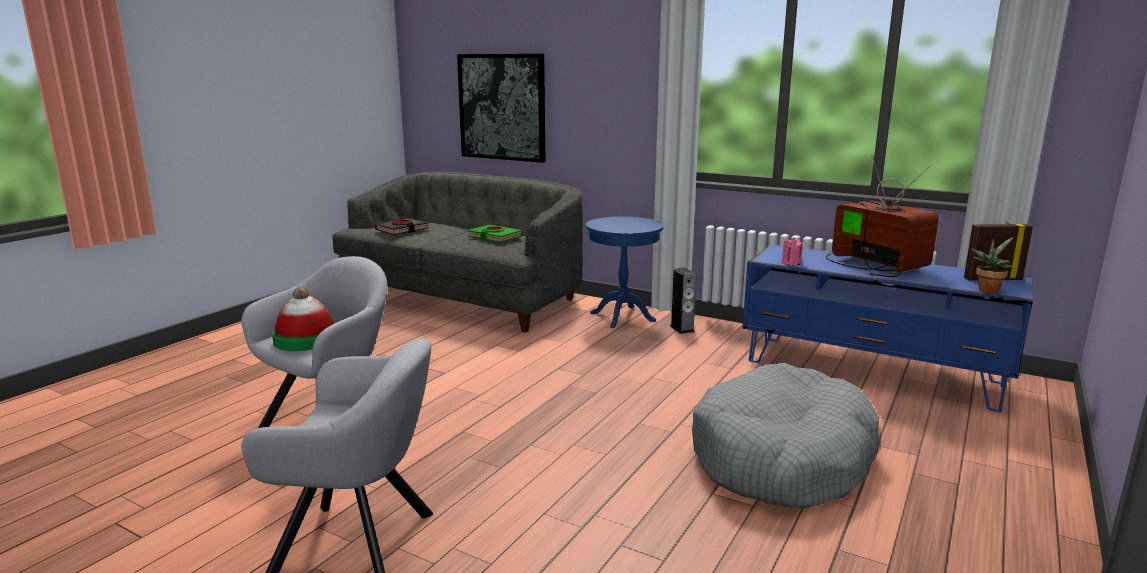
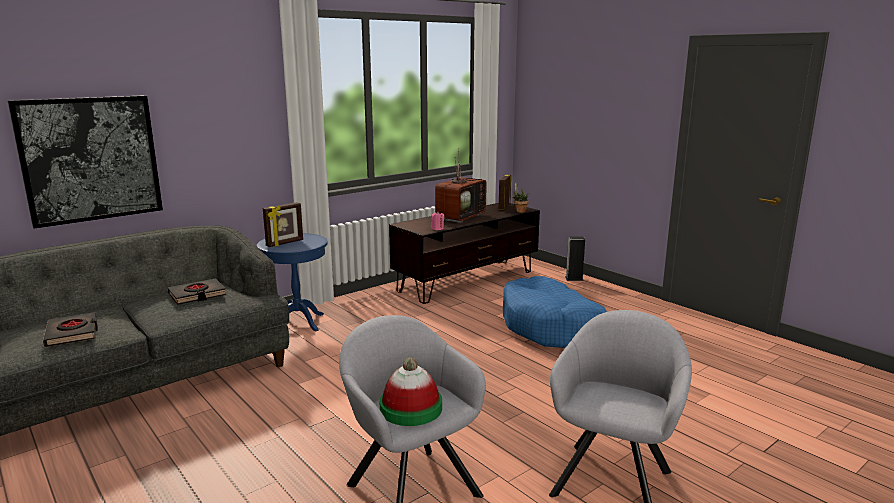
camera: 70 degrees left, 0 degrees up
green book [468,225,523,242] -> black book [167,278,227,305]
speaker [670,267,696,334] -> speaker moved to [565,236,585,281]
grey dog bed [692,363,880,508] -> blue dog bed [503,276,607,348]
blue tv stand [743,245,1033,412] -> brown tv stand [389,203,540,304]
television [826,155,939,277] -> television turned 135 degrees clockwise [435,154,487,223]
none -> picture frame [263,202,303,247]

